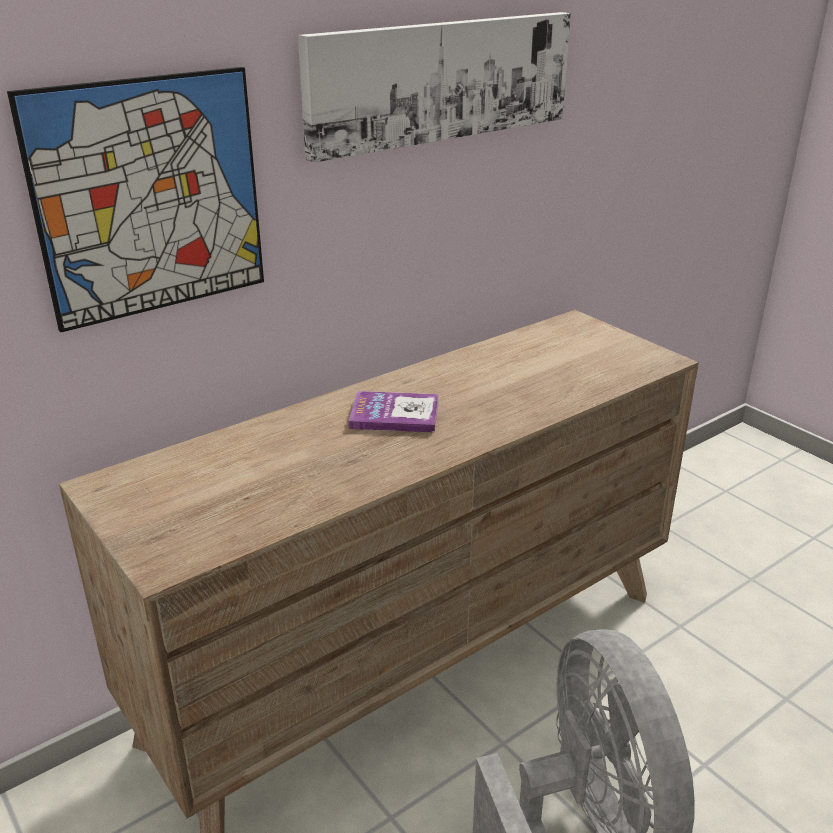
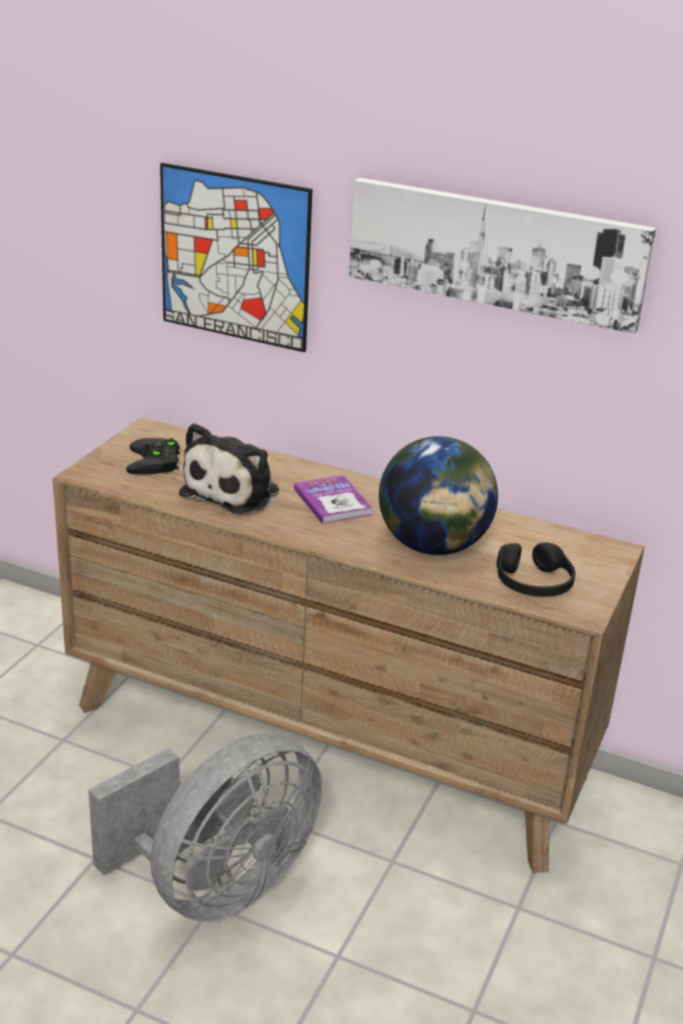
camera: 60 degrees right, 0 degrees up
none -> black game controller [126,438,180,474]
none -> plush toy [179,423,279,514]
none -> globe [379,436,498,555]
none -> black headphones [496,543,576,597]

